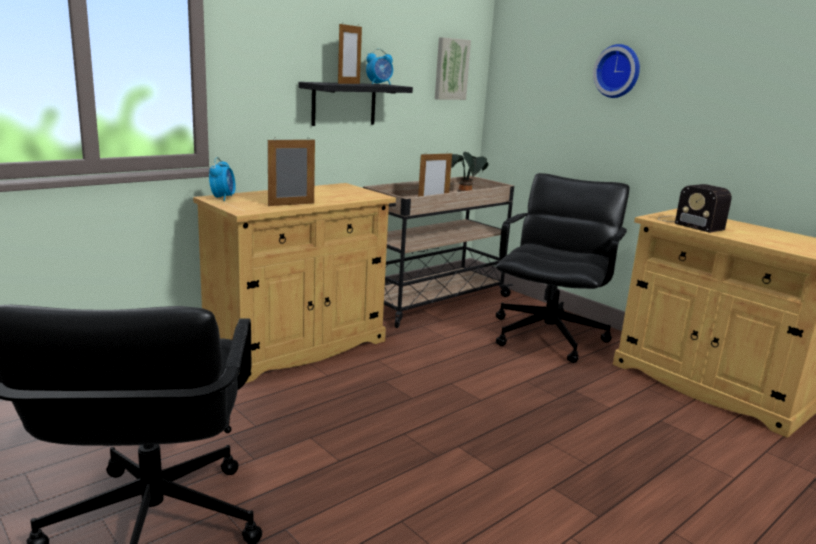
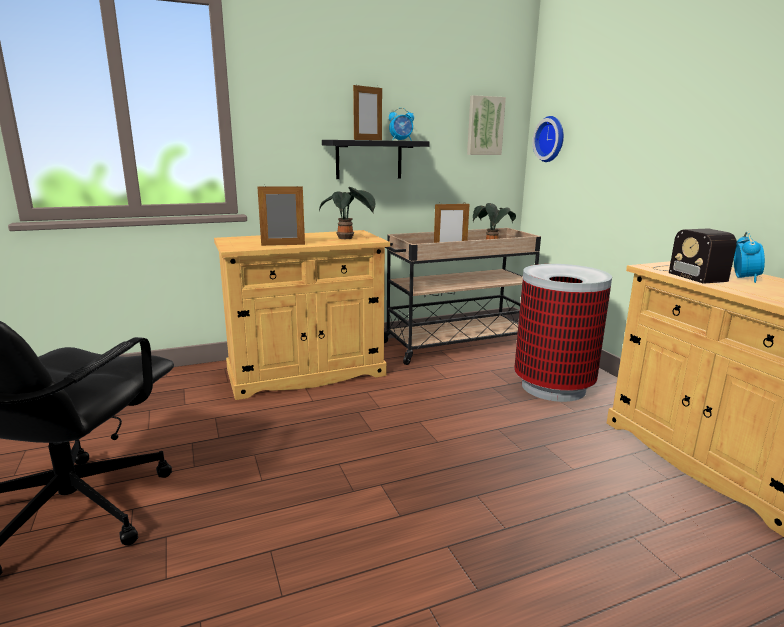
camera: 20 degrees right, 0 degrees up
alarm clock [209,157,236,201] -> alarm clock moved to [734,231,765,283]
black office chair [496,173,629,363] -> trash can [514,264,612,402]
wall clock [593,44,640,98] -> wall clock moved to [532,116,564,162]
none -> potted plant [319,187,375,239]

